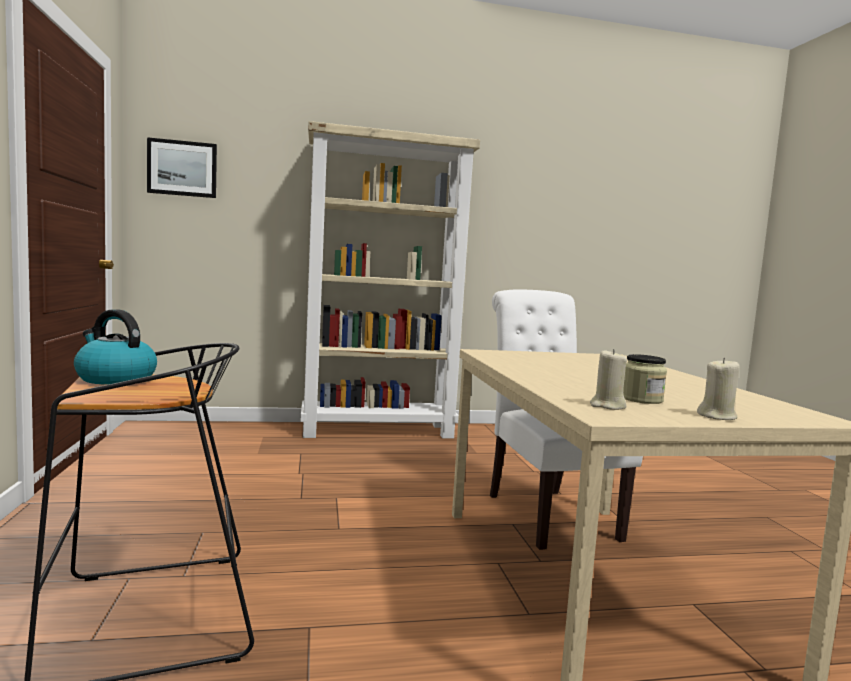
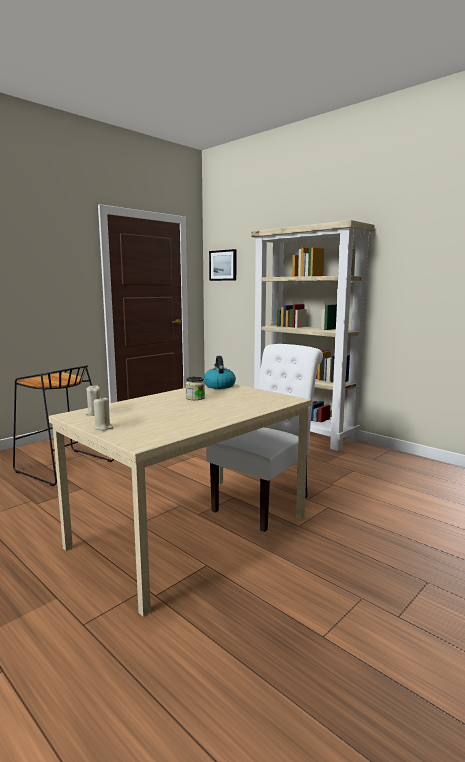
camera: 55 degrees right, 5 degrees up
kettle [74,309,157,385] -> kettle moved to [204,356,236,389]
jar [623,354,667,404] -> jar moved to [185,376,205,400]

